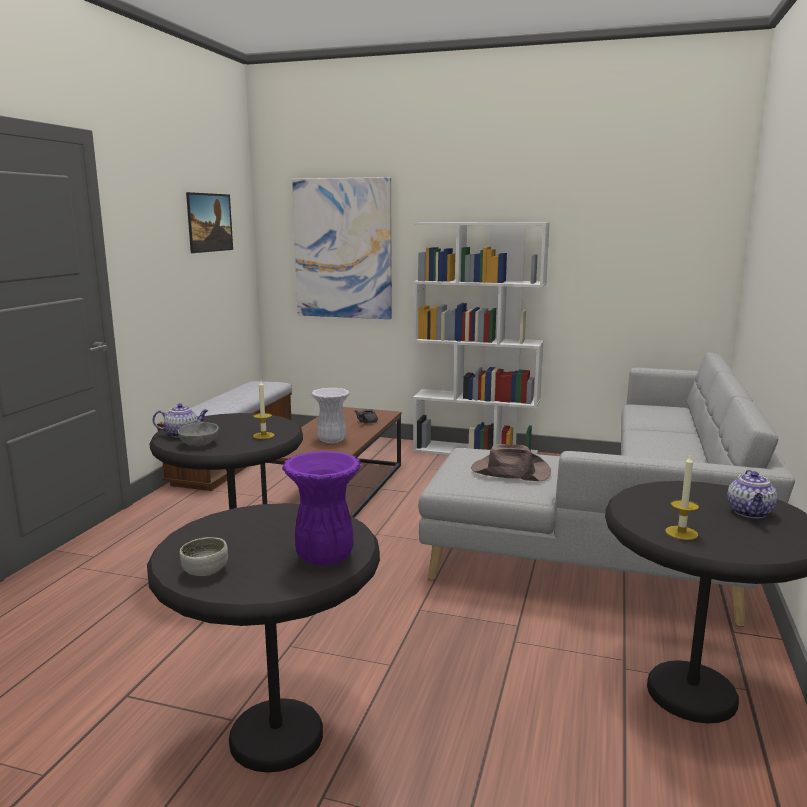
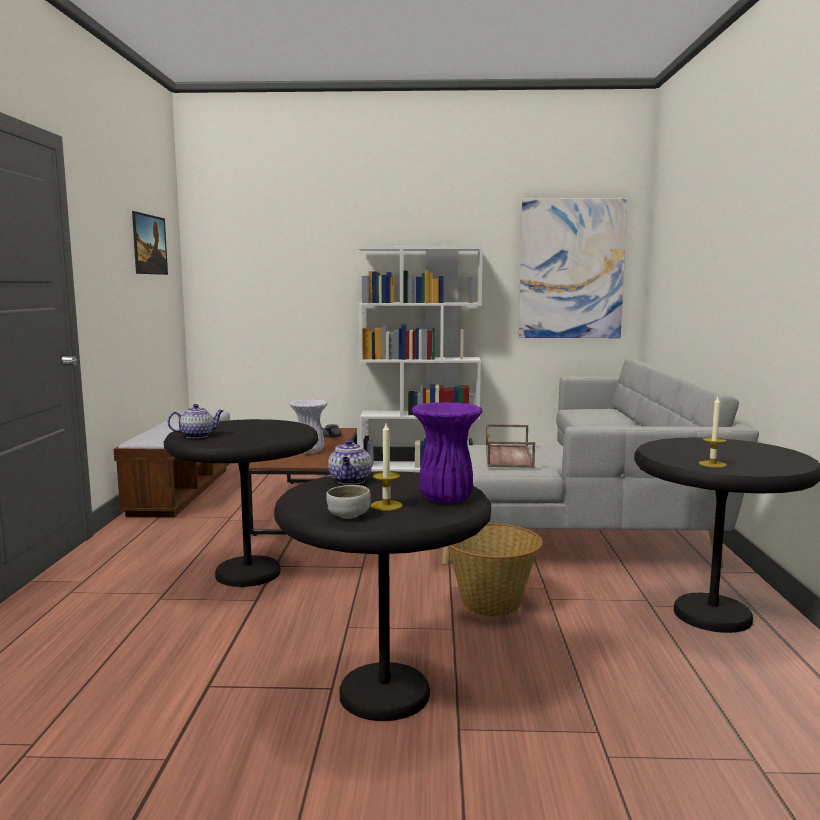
camera: 15 degrees left, 5 degrees down
grey bowl [178,422,219,446] -> none
candle [253,381,275,439] -> candle moved to [371,423,402,511]
picture [292,177,392,319] -> picture moved to [519,198,628,338]
brown hat [471,444,551,481] -> brown tray [486,424,535,468]
teapot [727,470,777,518] -> teapot moved to [328,439,372,485]
none -> basket [448,523,543,617]

